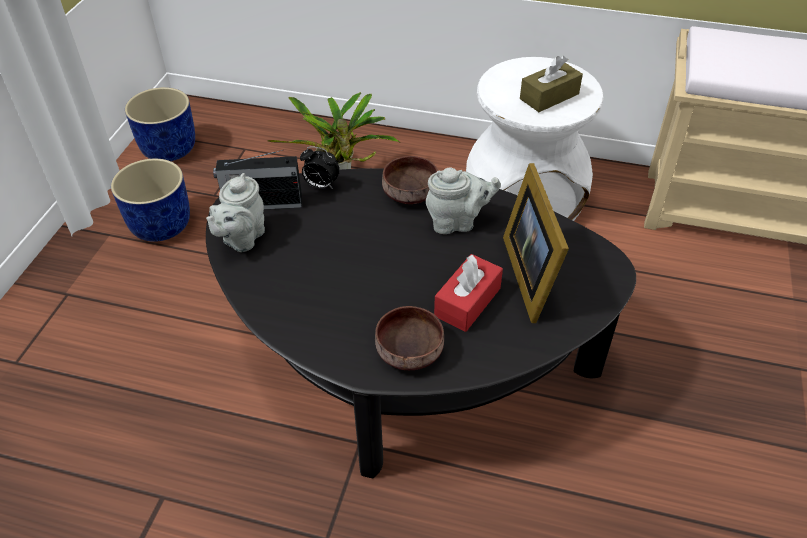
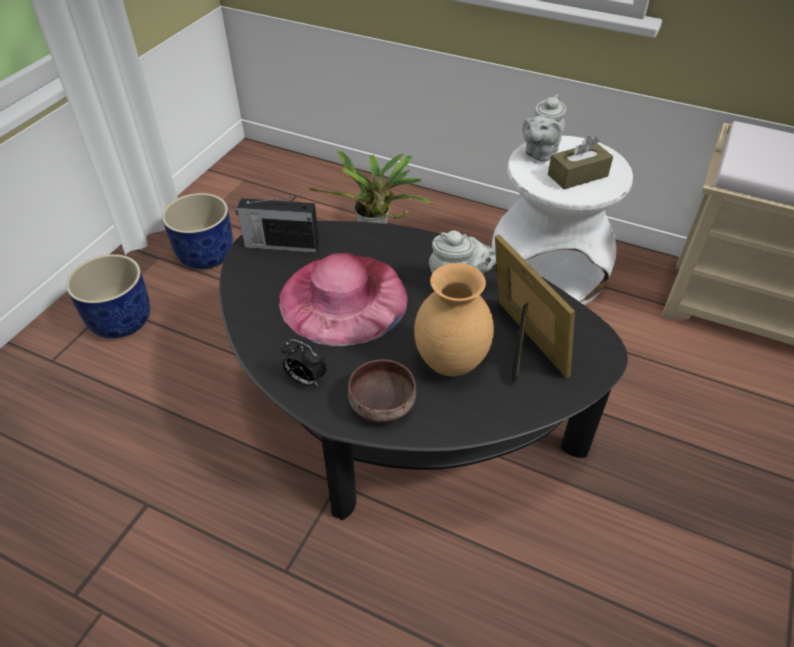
camera: 10 degrees right, 0 degrees up
blue planter [125,87,195,161] -> blue planter moved to [66,254,150,339]
grey teapot [206,173,265,252] -> grey teapot moved to [522,95,566,162]
alarm clock [300,146,340,189] -> alarm clock moved to [281,339,328,386]
brown bowl [382,156,438,204] -> none
red tissue box [434,254,503,332] -> brown vase [414,263,494,376]
picture frame [503,163,569,323] -> picture frame turned 150 degrees clockwise [495,235,575,385]
none -> pink hat [279,253,409,346]

